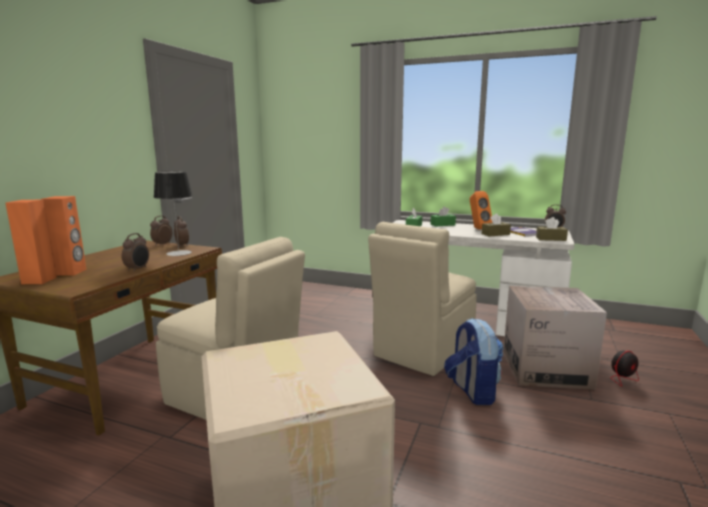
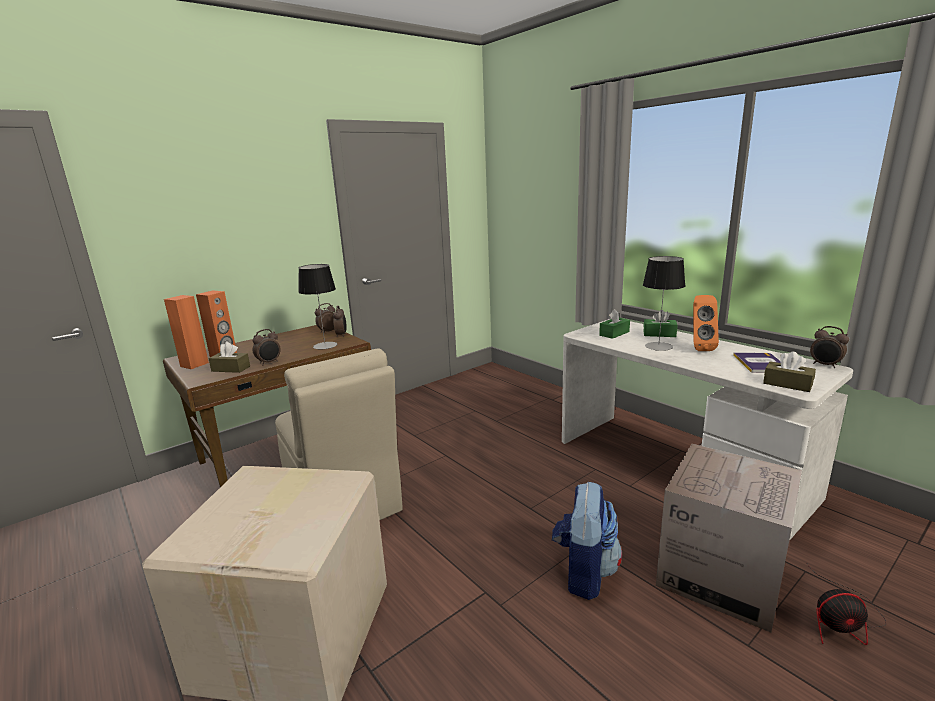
camera: 30 degrees right, 5 degrees up
beige chair [368,222,477,376] -> none
brown tissue box [482,213,511,237] -> brown tissue box moved to [208,342,250,373]
none -> table lamp [643,256,685,351]

